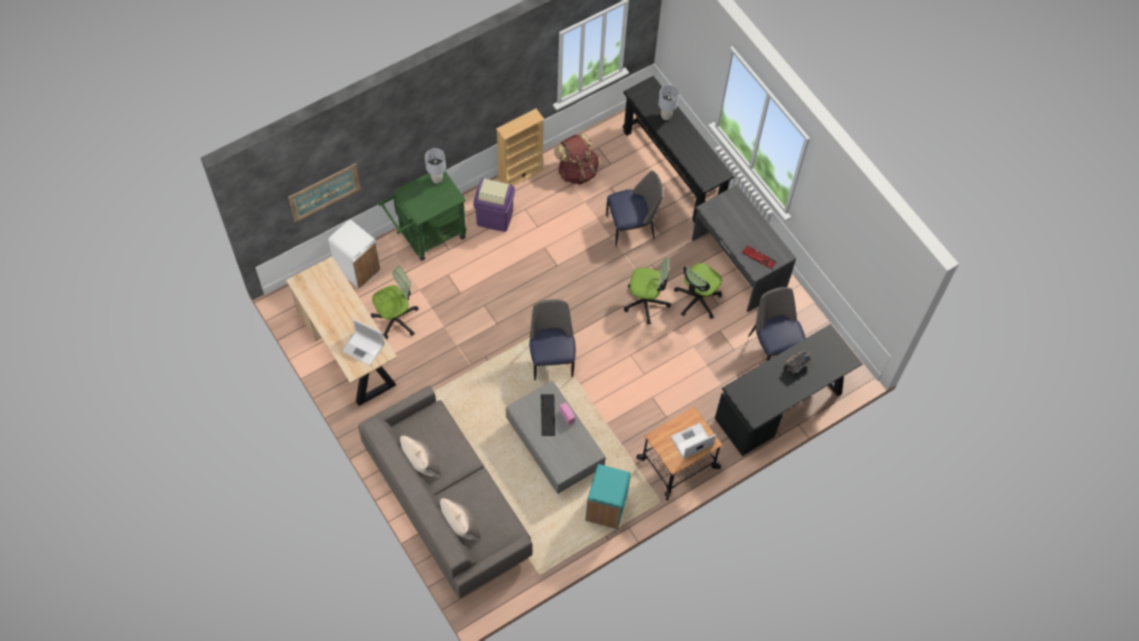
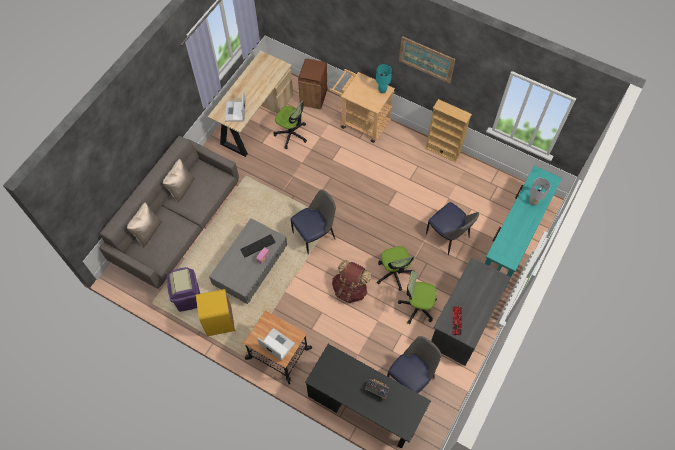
camera: 65 degrees right, 0 degrees up
picture [288,164,361,222] -> picture moved to [399,36,455,83]
white trash can [328,219,381,289] -> brown trash can [298,58,327,109]
green cart [378,170,467,261] -> beige cart [330,69,395,143]
grey table lamp [425,148,446,184] -> turquoise table lamp [376,64,392,93]
purple trash can [473,178,515,232] -> purple trash can moved to [166,267,200,312]
brown backpack [554,133,599,185] -> brown backpack moved to [332,260,371,303]
turquoise trash can [586,464,631,530] -> yellow trash can [196,289,235,336]
black console table [623,76,734,223] -> turquoise console table [485,165,562,289]

